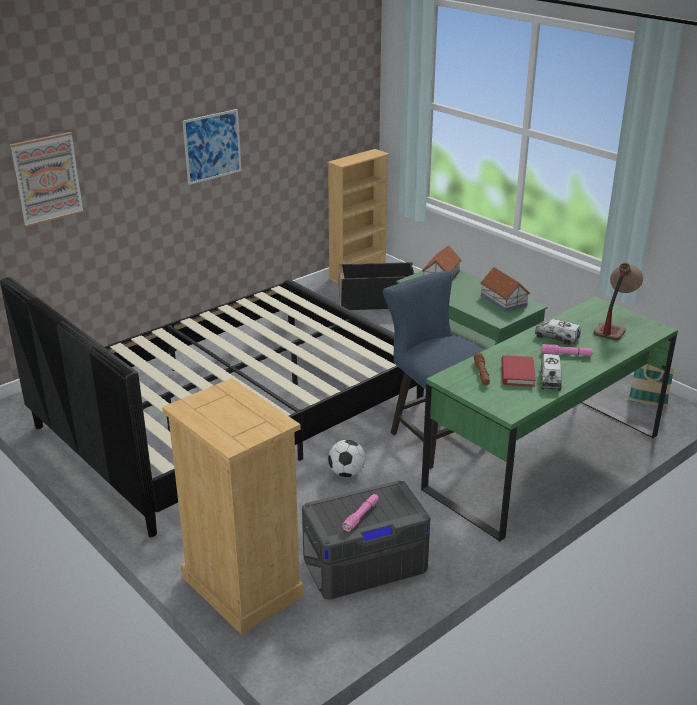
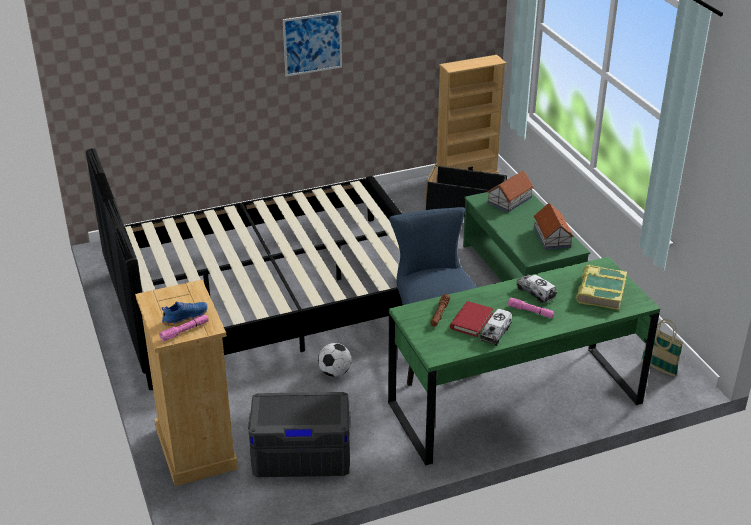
camera: 20 degrees right, 5 degrees up
picture [10,132,84,227] -> none
pink flashlight [342,494,379,531] -> pink flashlight moved to [159,315,209,341]
table lamp [594,263,643,340] -> book [576,265,627,310]
none -> blue shoe [162,302,208,326]

